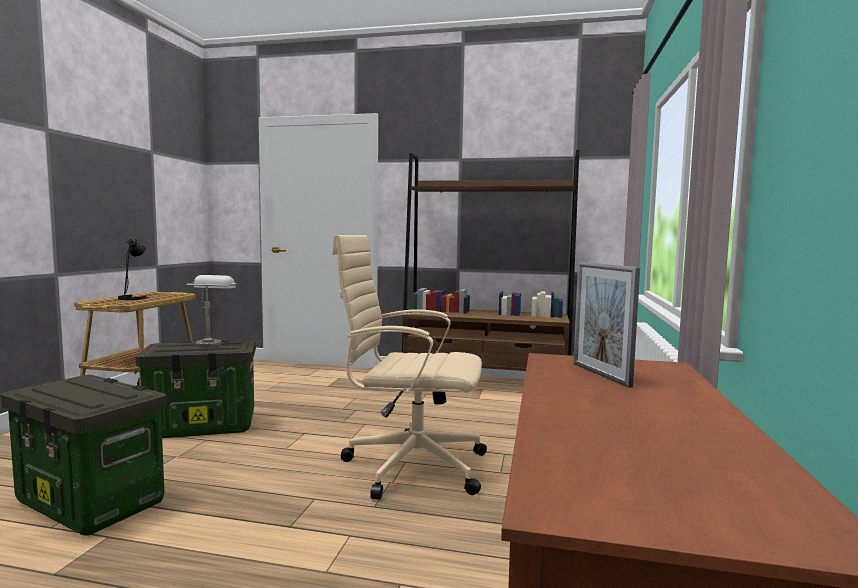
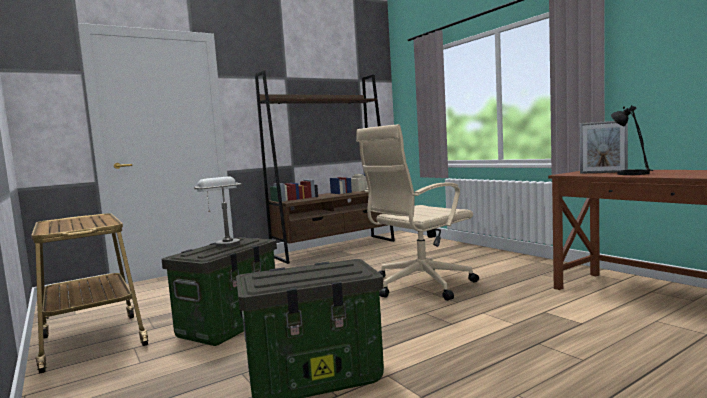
camera: 45 degrees left, 0 degrees up
black table lamp [118,239,150,300] -> black table lamp moved to [611,105,654,175]

